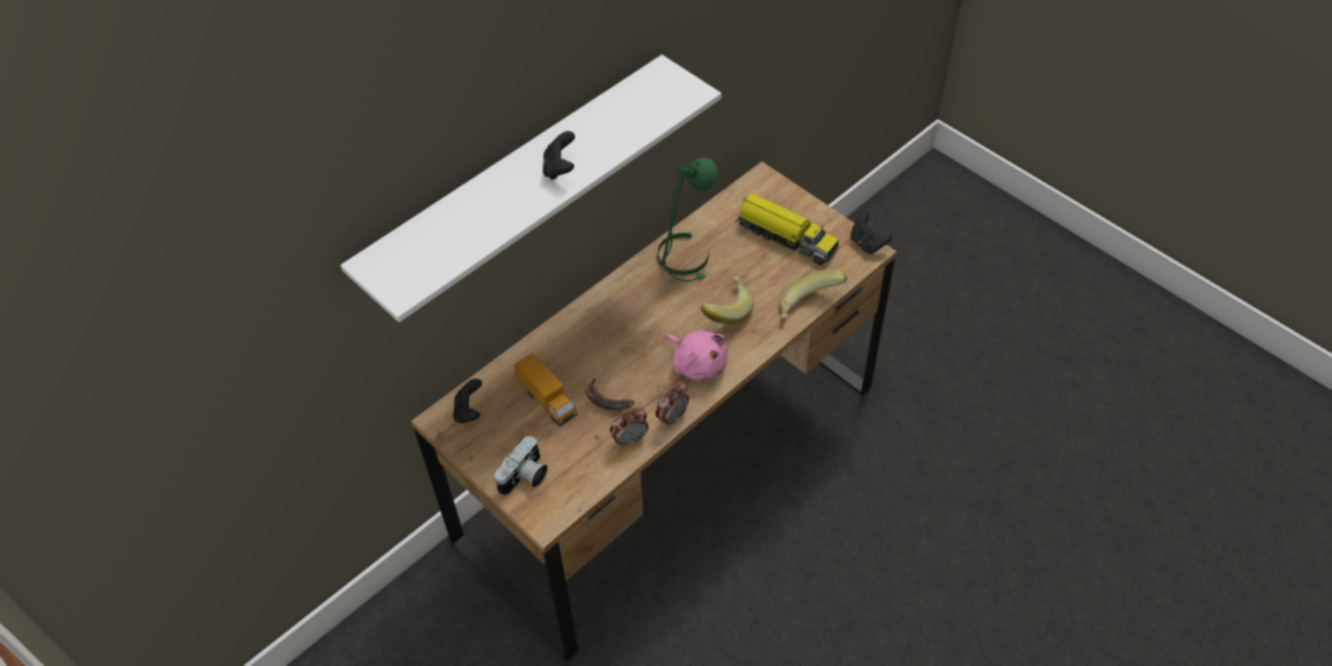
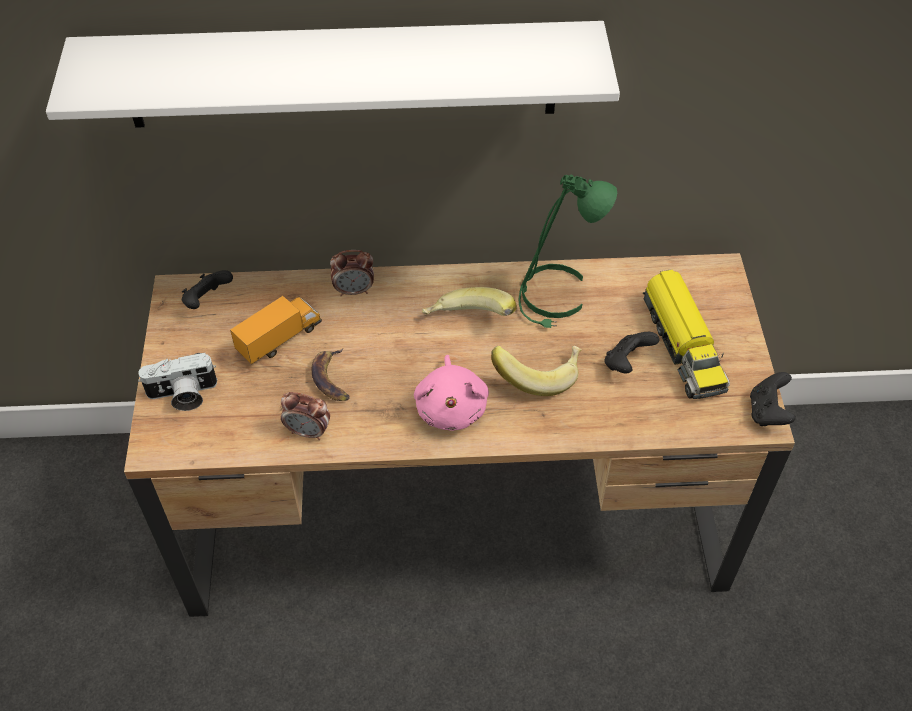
camera: 40 degrees right, 0 degrees up
toy truck [514,353,577,426] -> toy truck turned 135 degrees counterclockwise [230,296,322,364]
black game controller [543,131,575,180] -> black game controller moved to [604,332,660,373]
alarm clock [655,382,689,428] -> alarm clock moved to [330,250,374,296]
banana [779,269,847,319] -> banana moved to [422,287,517,316]

